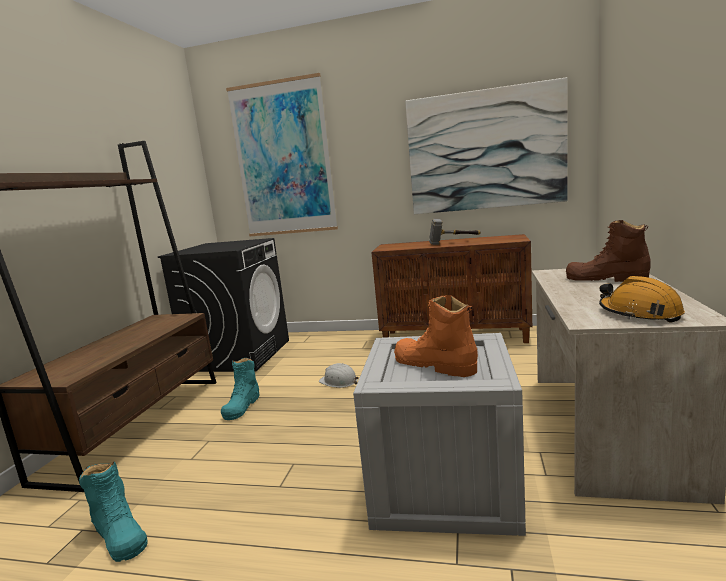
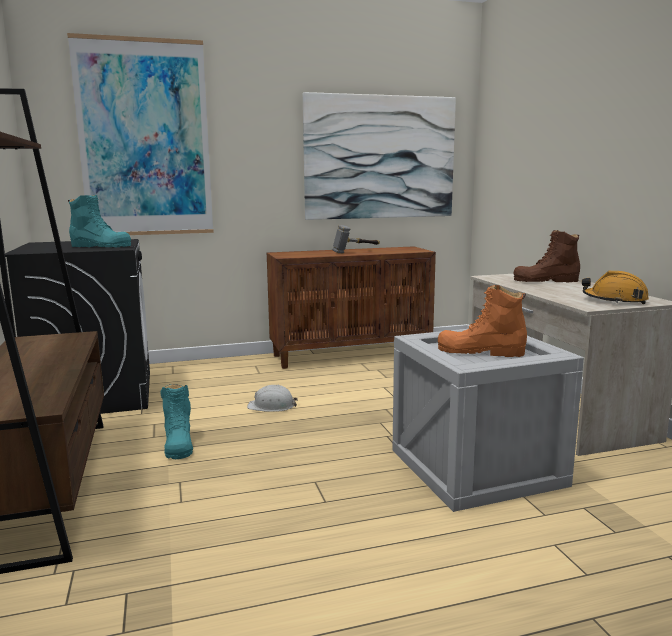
camera: 30 degrees left, 0 degrees up
turquoise boot [79,462,148,562] -> turquoise boot moved to [68,195,131,247]

